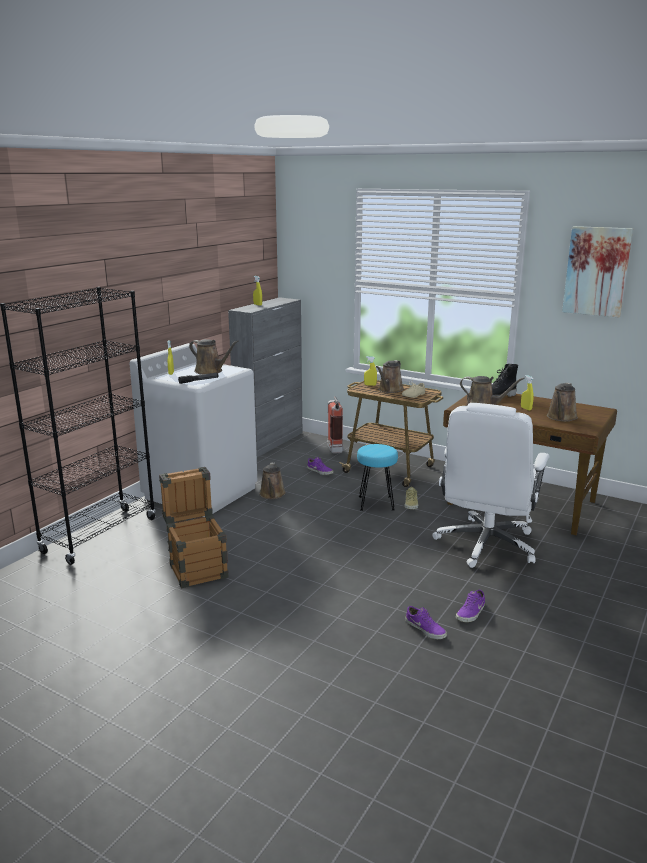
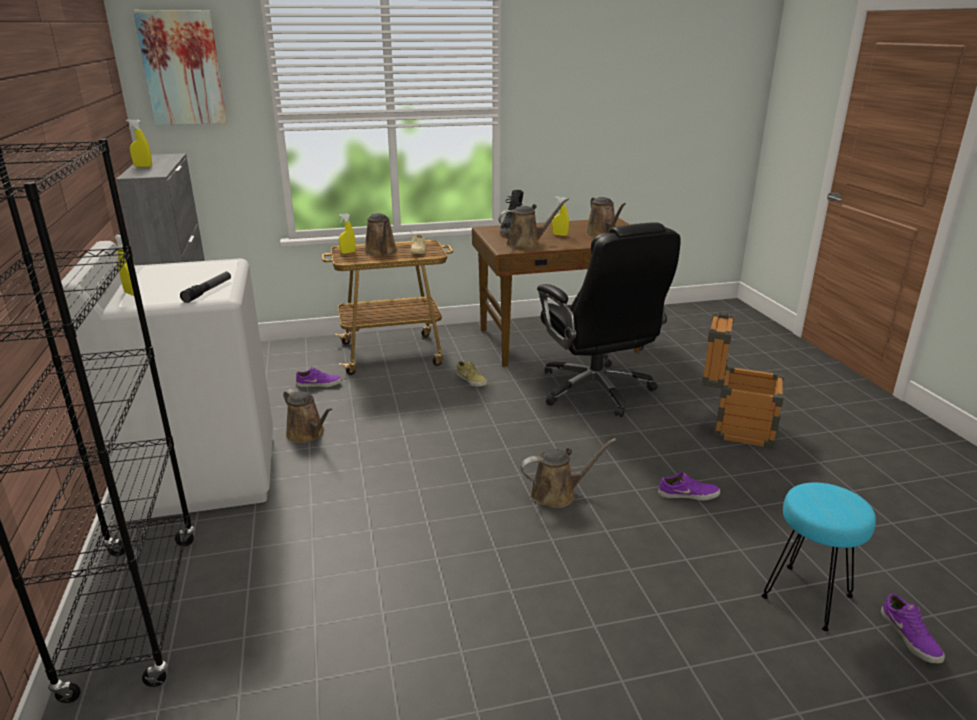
camera: 45 degrees left, 5 degrees up
crate [159,467,229,589] -> crate moved to [701,312,784,449]
brown watering can [189,339,239,375] -> brown watering can moved to [521,438,616,508]
fire extinguisher [327,397,343,454] -> none
turquoise stool [357,444,398,511] -> turquoise stool moved to [761,482,876,631]
white office chair [433,403,550,568] -> black office chair [537,222,681,417]
purple shoe [456,590,485,622] -> purple shoe moved to [881,594,945,664]
picture [562,226,633,317] -> picture moved to [133,10,227,125]

